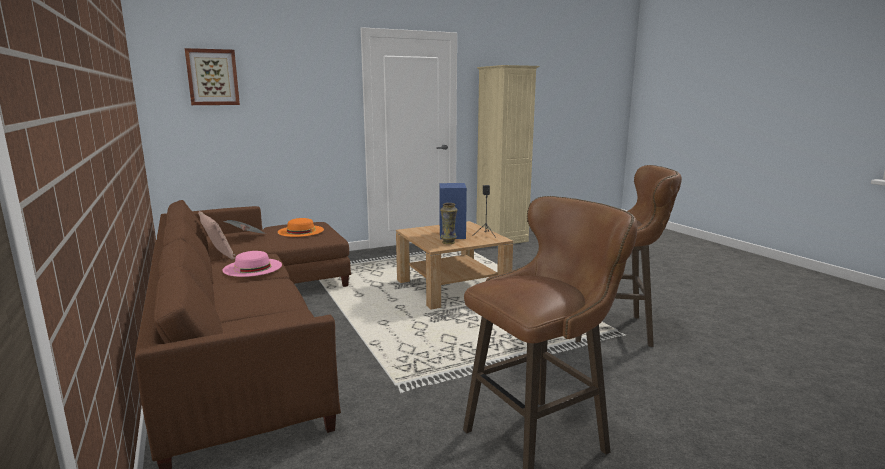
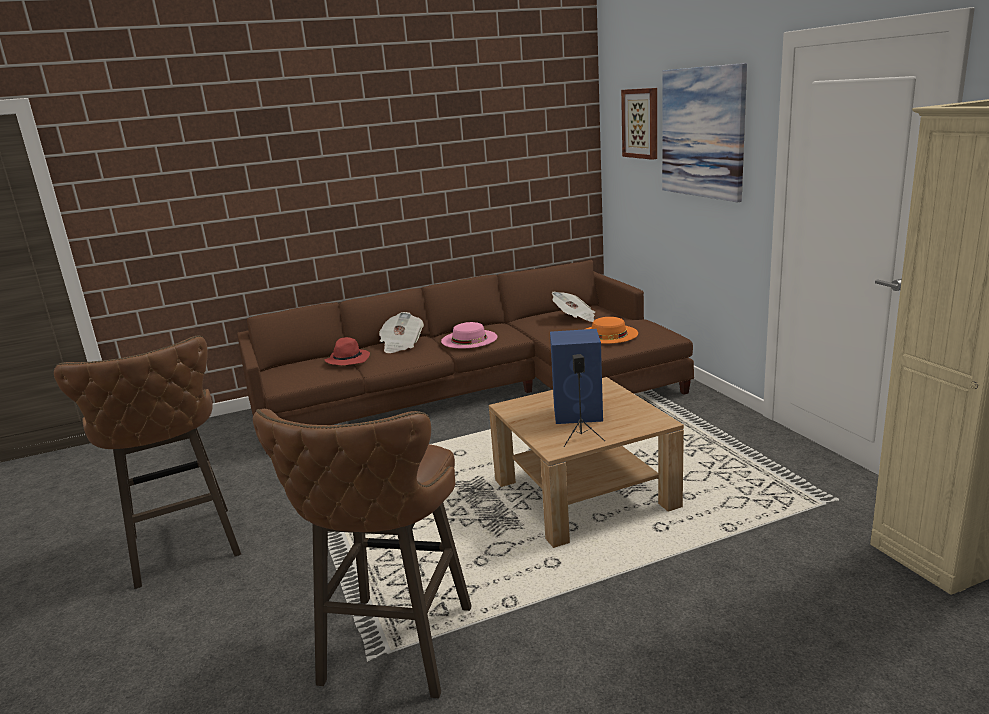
camera: 95 degrees right, 5 degrees up
beige pillow [198,211,235,260] -> none
vase [440,203,458,244] -> none
none -> red hat [325,337,370,365]
none -> newspaper [379,312,424,353]
none -> picture [662,63,747,202]

